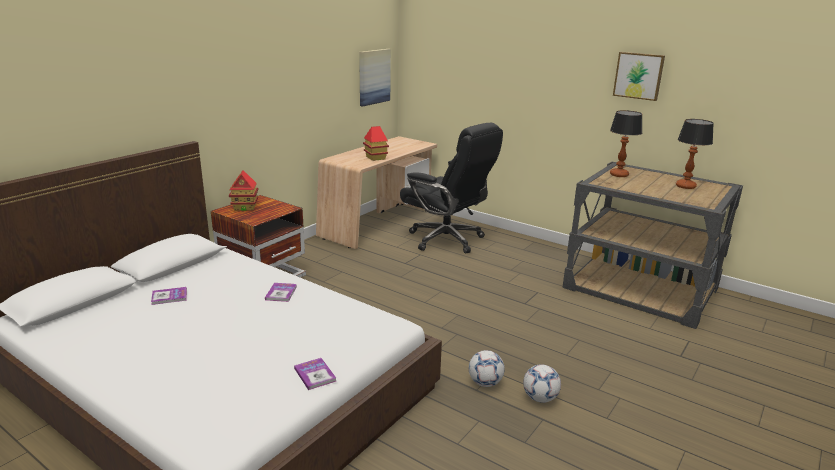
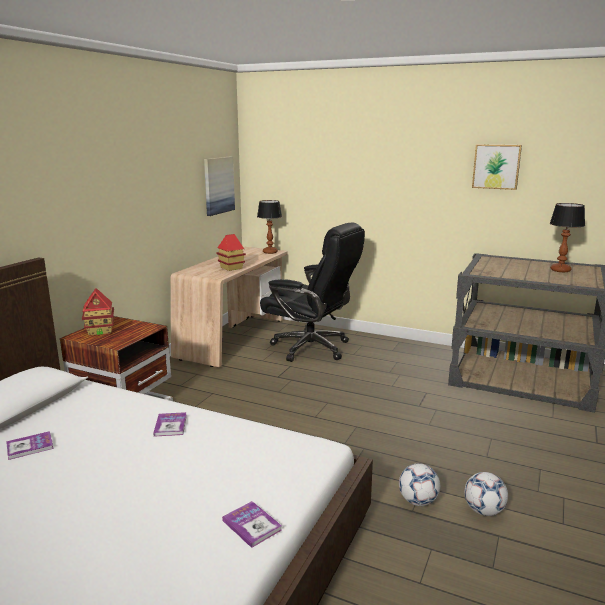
camera: 10 degrees left, 5 degrees down
table lamp [610,110,642,177] -> table lamp moved to [257,200,282,254]

